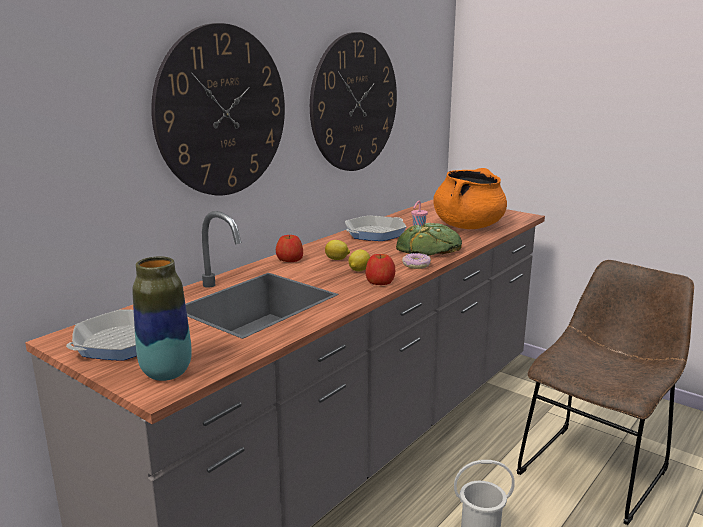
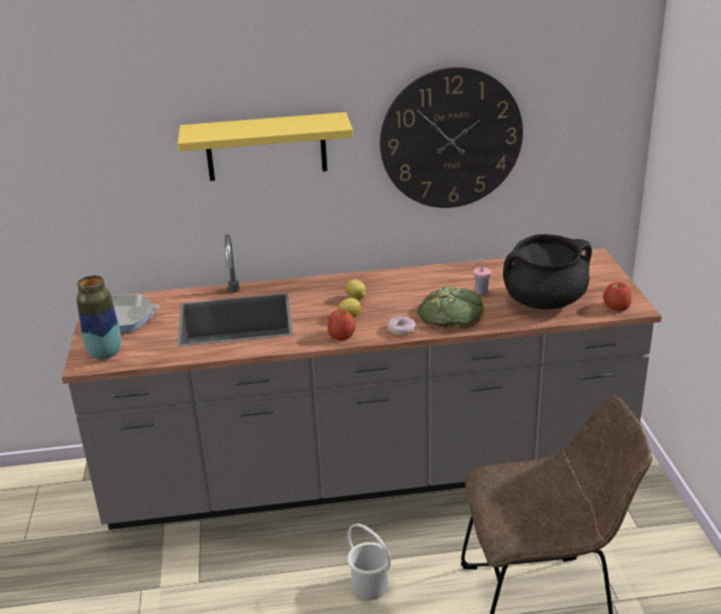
camera: 45 degrees right, 10 degrees up
wall clock [151,23,285,195] -> yellow shelf [178,112,353,181]
apple [276,235,303,262] -> apple moved to [603,282,632,311]
frying pan [345,215,406,241] -> none
orange cooking pot [433,168,507,229] -> black cooking pot [503,234,592,309]

